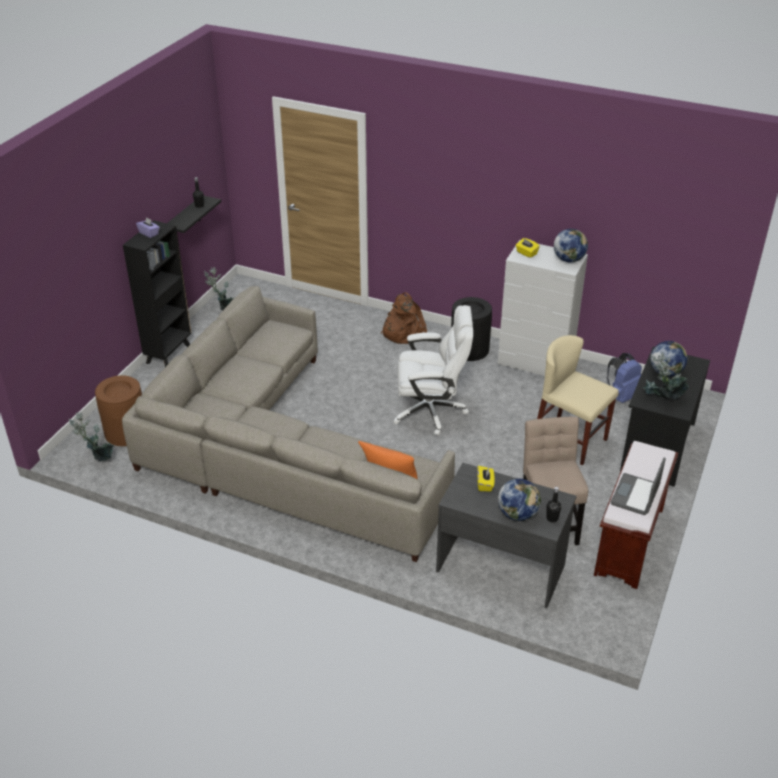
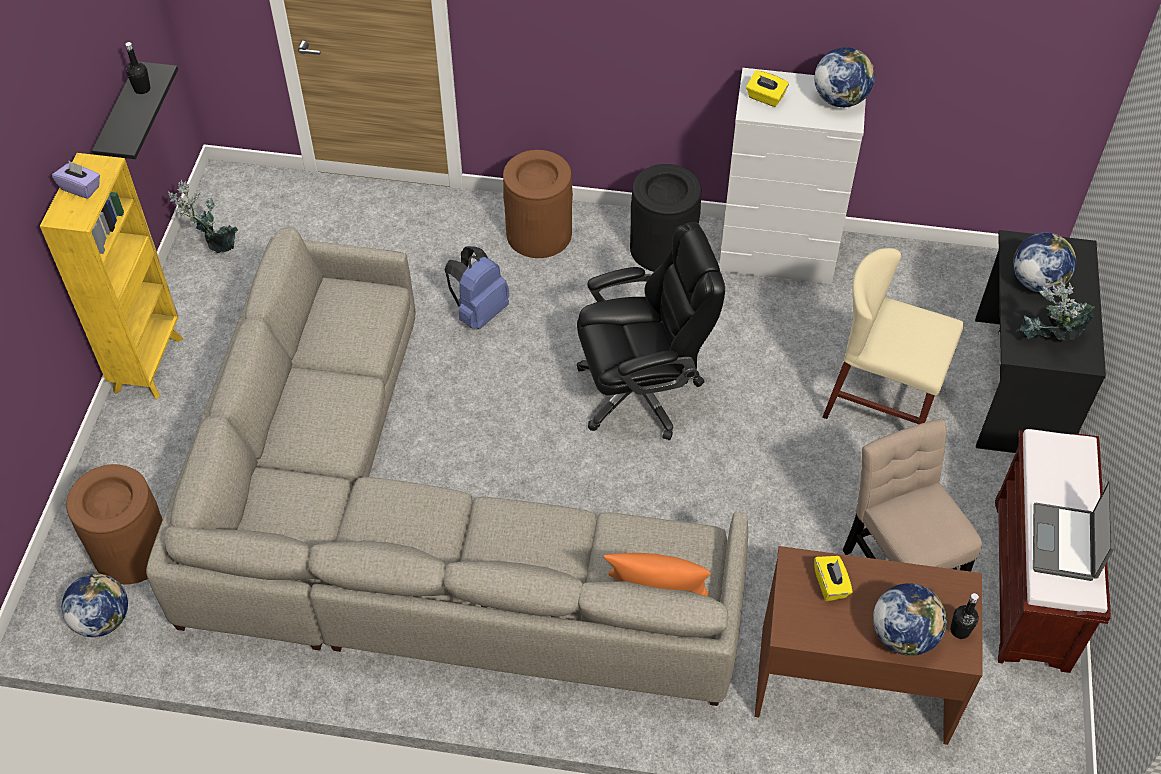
camera: 15 degrees left, 15 degrees up
potted plant [69,412,114,462] -> globe [62,573,128,637]
black bookcase [123,221,192,367] -> yellow bookcase [40,153,183,399]
brown backpack [381,292,427,344] -> brown trash can [503,150,573,258]
white office chair [393,305,473,436] -> black office chair [577,222,725,440]
grey desk [436,463,576,608] -> brown desk [755,546,983,745]
blue backpack [607,353,642,403] -> blue backpack moved to [445,246,509,329]

